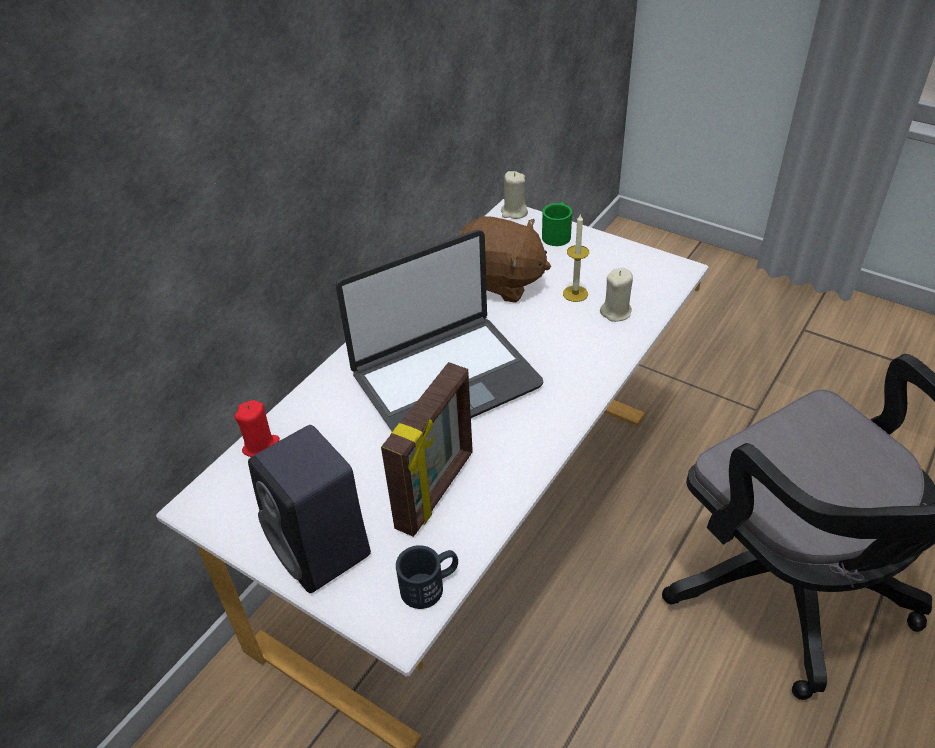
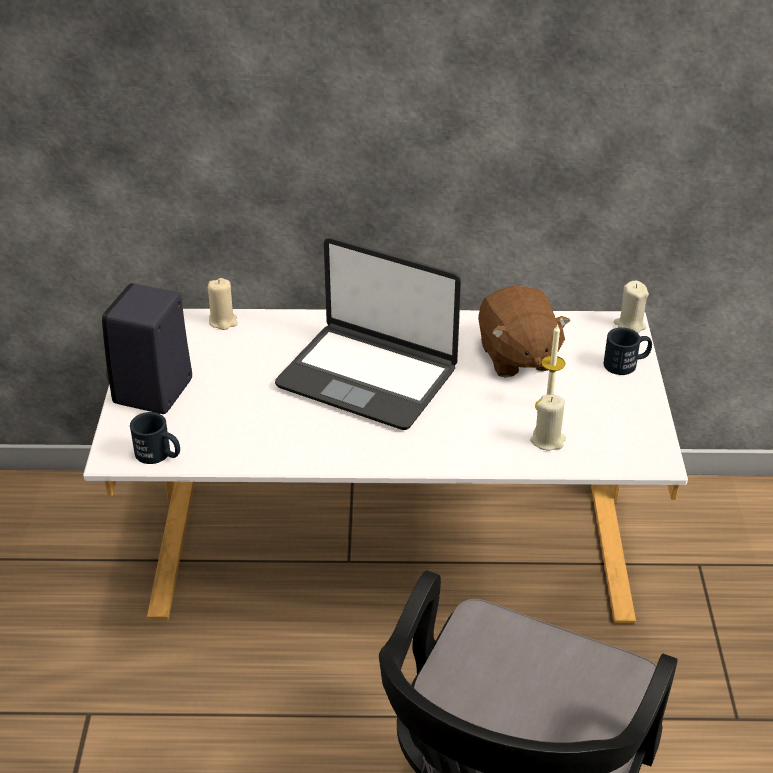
camera: 55 degrees right, 5 degrees down
red candle [234,400,280,457] -> beige candle [208,278,238,330]
picture frame [381,362,473,537] -> none
green mug [542,202,572,246] -> black mug [604,327,652,375]

